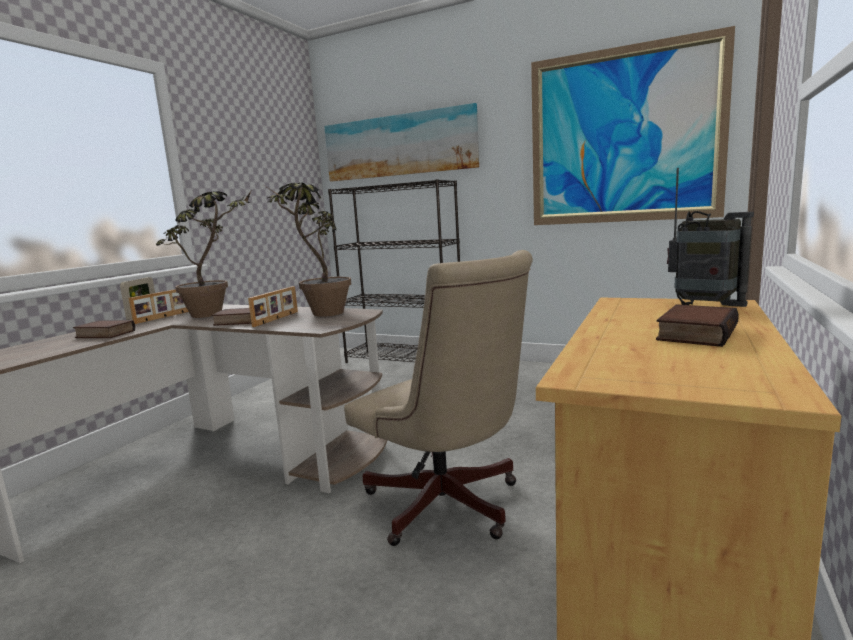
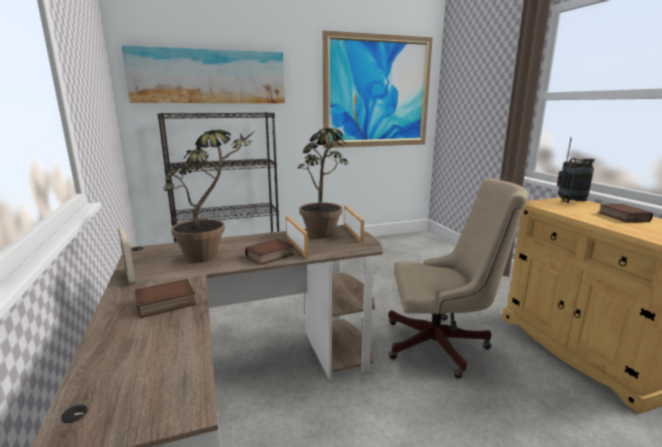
camera: 45 degrees left, 5 degrees up
picture frame [129,289,188,324] -> picture frame moved to [344,205,364,243]

